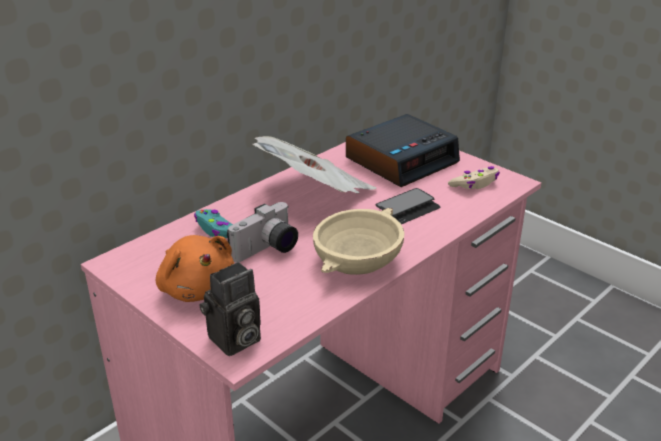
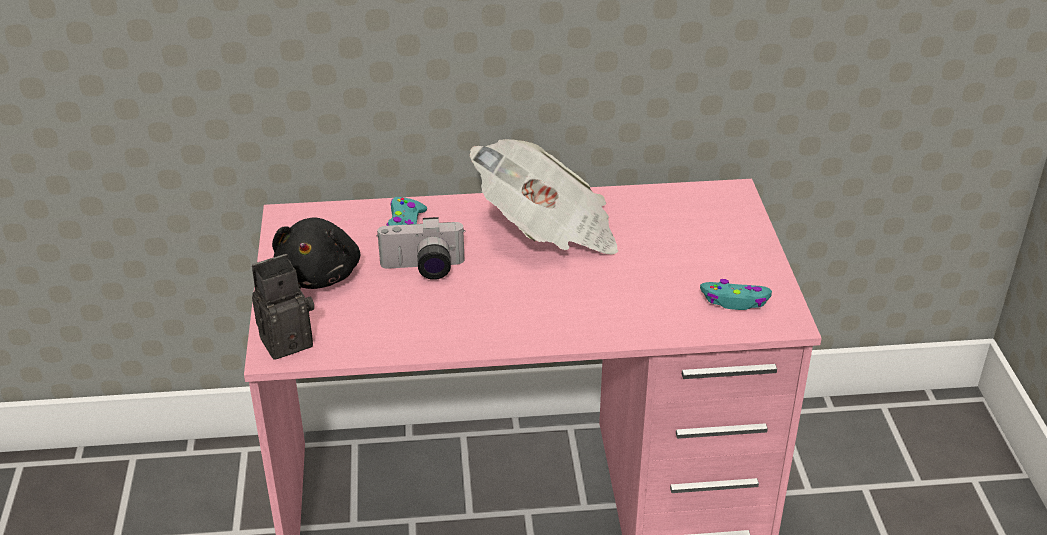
camera: 40 degrees right, 5 degrees up
orange plush toy [156,235,234,302] -> black plush toy [272,217,360,289]
camera [199,262,261,356] -> camera turned 150 degrees clockwise [252,254,314,360]
beige bowl [313,208,405,275] -> none
alarm clock [346,114,460,187] -> none
phone [375,188,440,224] -> none
beige game controller [448,166,500,189] -> turquoise game controller [700,279,772,310]

